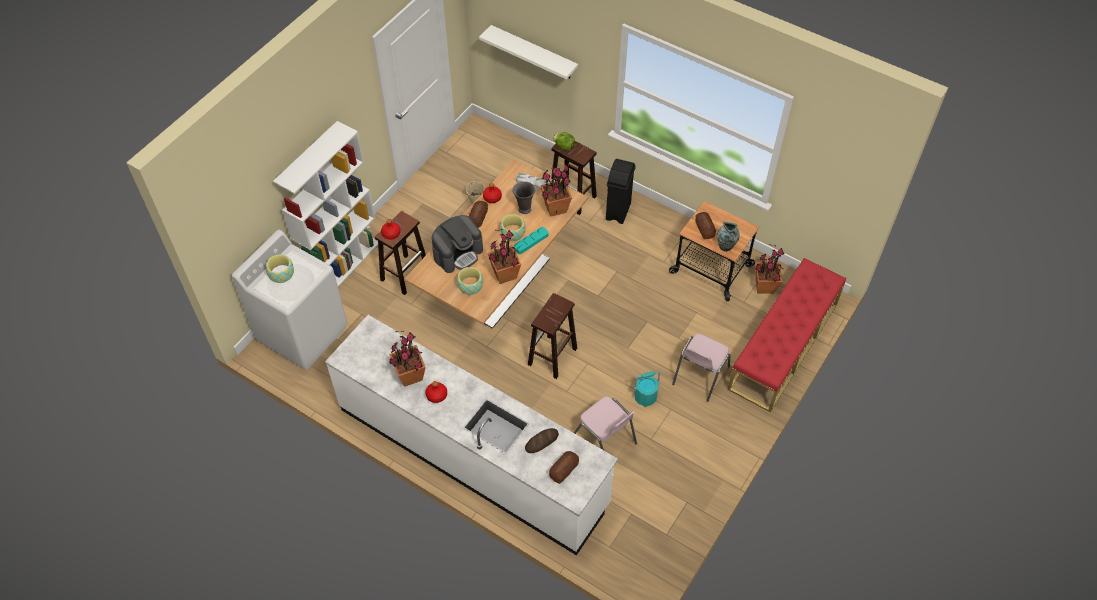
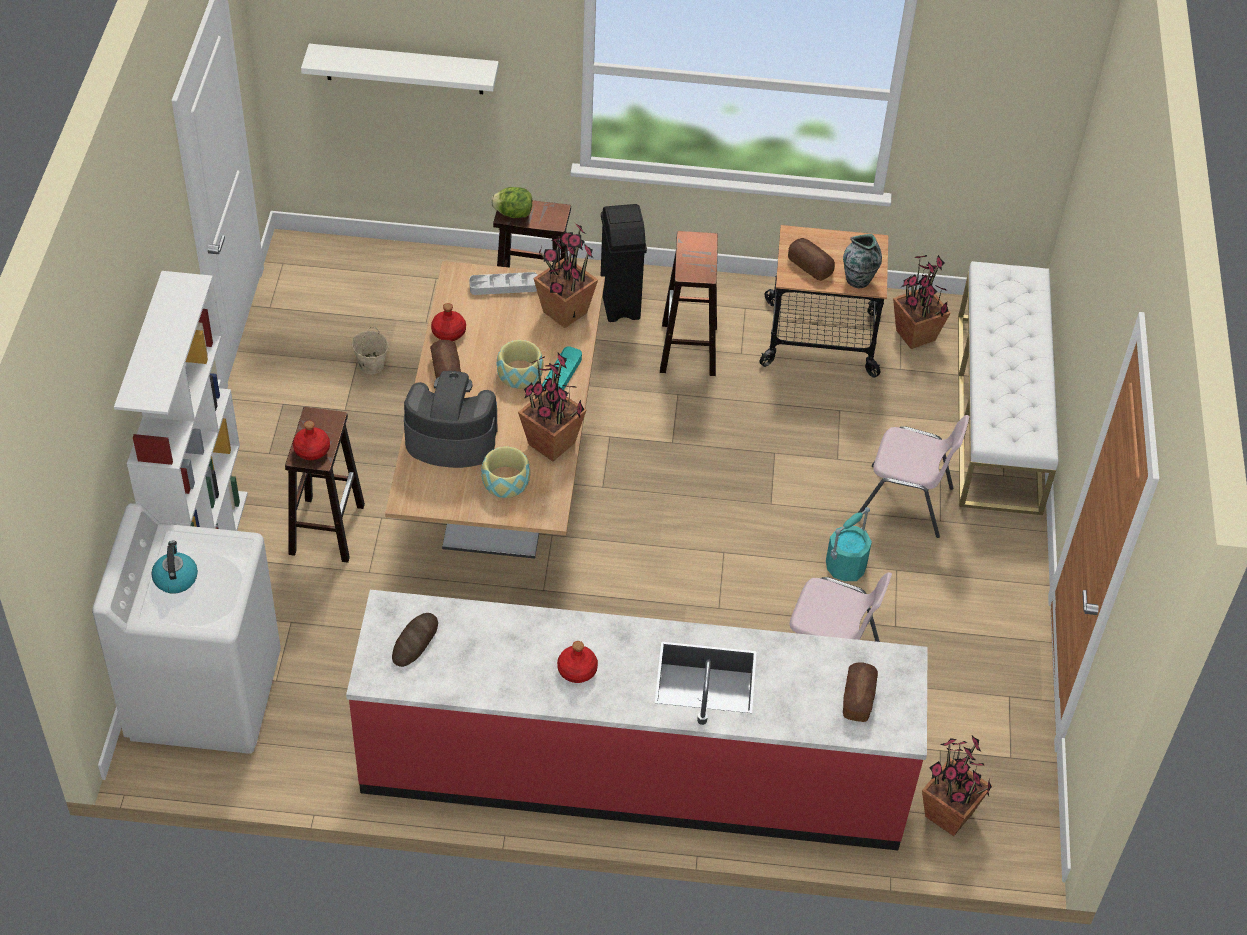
camera: 30 degrees left, 5 degrees down
bowl [266,254,294,283] -> kettle [151,540,198,593]
white counter [325,315,618,556] -> red counter [346,590,928,850]
potted plant [389,331,426,387] -> potted plant moved to [922,735,992,836]
coffee machine [432,215,483,273] -> coffee machine turned 105 degrees counterclockwise [404,371,497,468]
grey vase [512,181,535,214] -> none
bread [525,428,559,453] -> bread moved to [392,613,438,667]
brown stool [528,293,577,379] -> brown stool moved to [660,231,718,376]
pink chair [672,334,730,402] -> pink chair turned 75 degrees counterclockwise [858,415,970,538]
red bench [727,258,846,413] -> white bench [958,261,1059,515]

